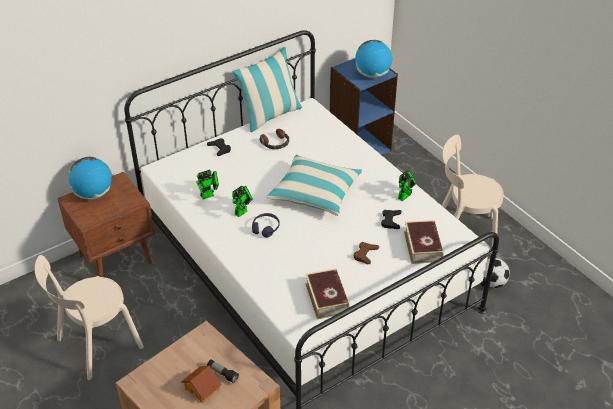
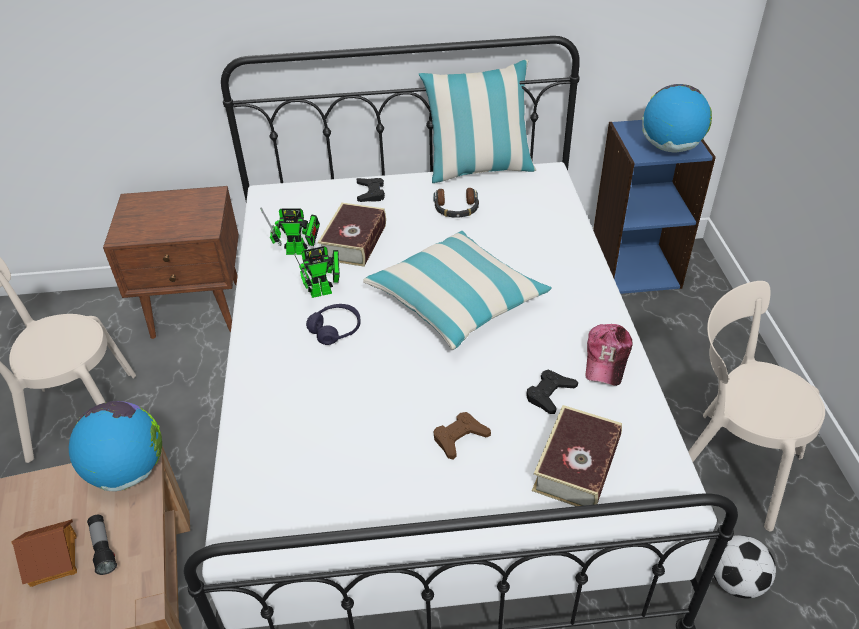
camera: 30 degrees right, 0 degrees up
globe [69,157,112,200] -> globe moved to [69,401,162,491]
book [306,269,350,319] -> book moved to [318,203,386,267]
toy robot [398,170,417,201] -> cap [586,324,633,386]

